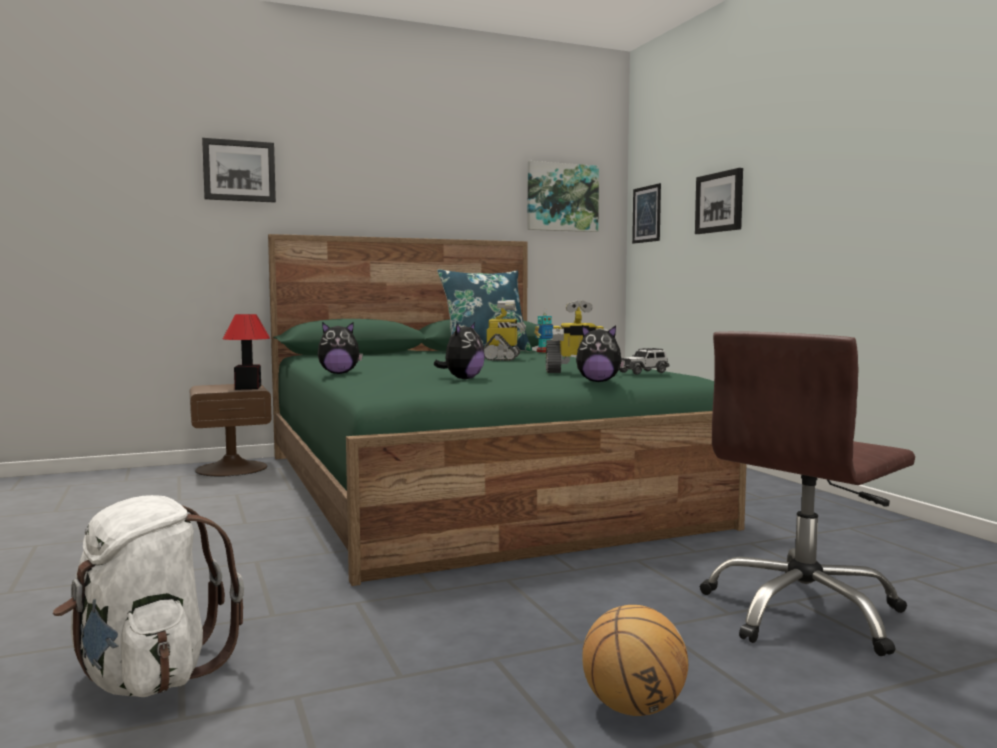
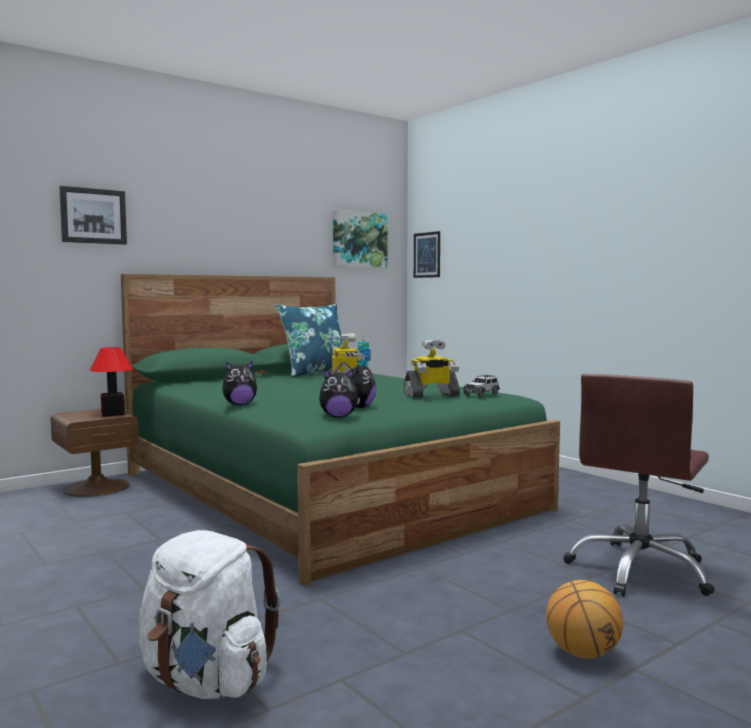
camera: 15 degrees left, 0 degrees up
plush toy [576,325,625,382] -> plush toy moved to [319,369,360,418]
picture [695,168,743,234] -> none

